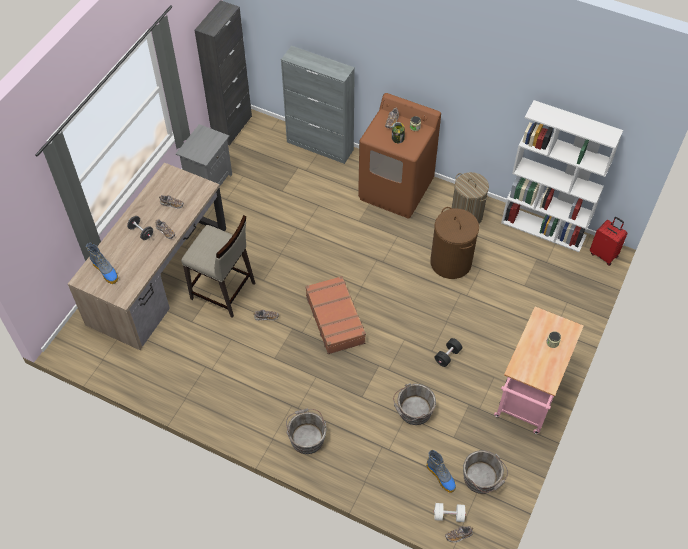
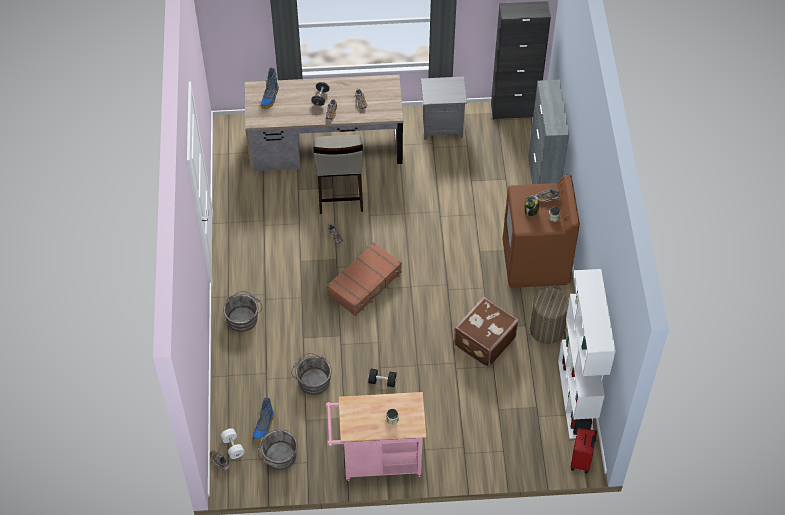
camera: 60 degrees right, 0 degrees up
brown laundry basket [430,207,479,279] -> brown suitcase [454,296,519,367]

